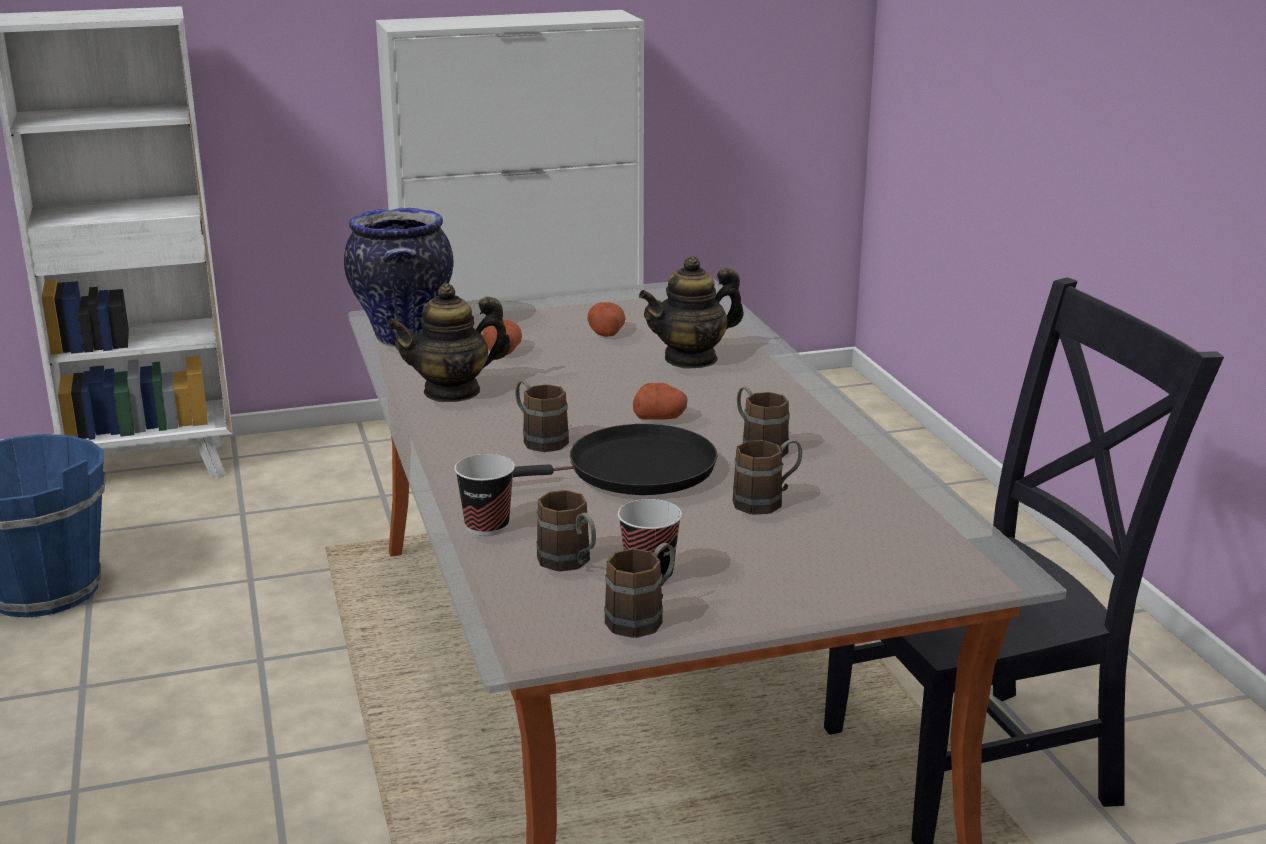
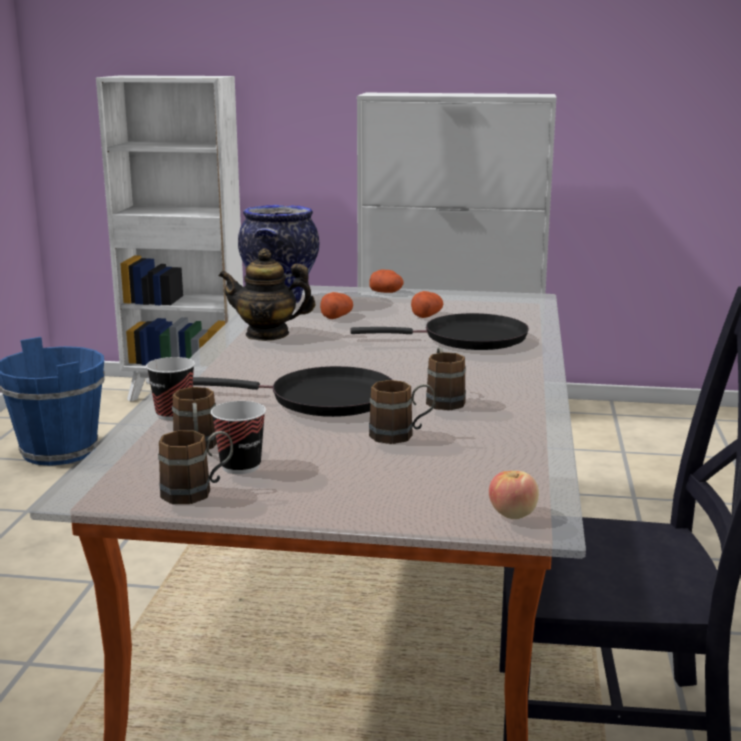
camera: 25 degrees right, 5 degrees down
brown mug [515,380,569,452] -> none
potato [633,383,688,420] -> potato moved to [369,269,404,293]
teapot [639,256,744,369] -> black frying pan [350,313,529,350]
none -> apple [489,471,539,519]

